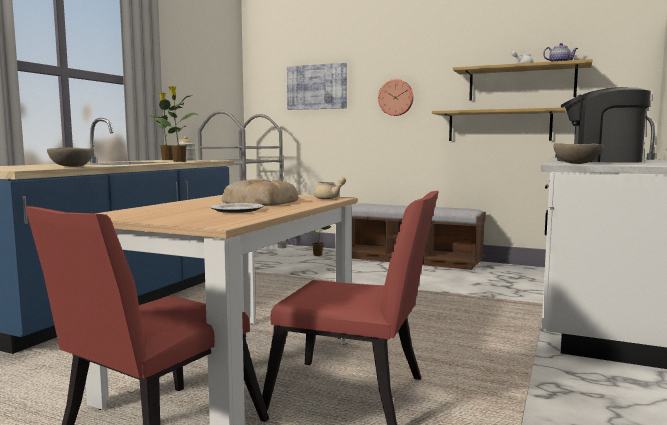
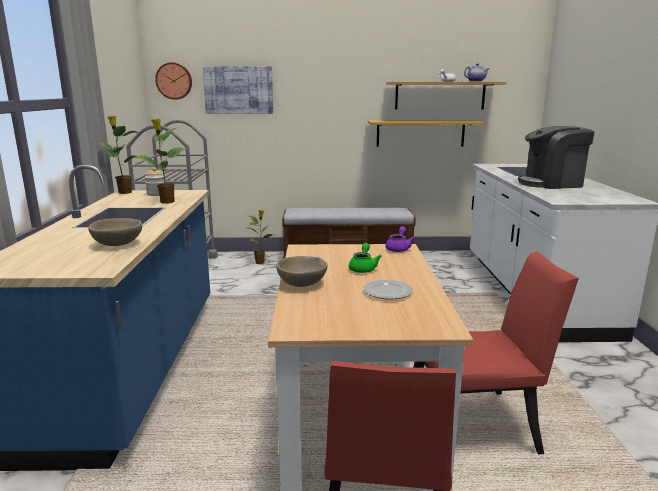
camera: 25 degrees left, 10 degrees up
bread [222,179,299,206] -> green teapot [349,243,382,273]
beige teapot [314,177,346,199] -> purple teapot [385,226,415,252]
wall clock [378,79,414,116] -> wall clock moved to [155,62,192,100]
beige bowl [554,143,603,164] -> beige bowl moved to [276,256,328,287]

